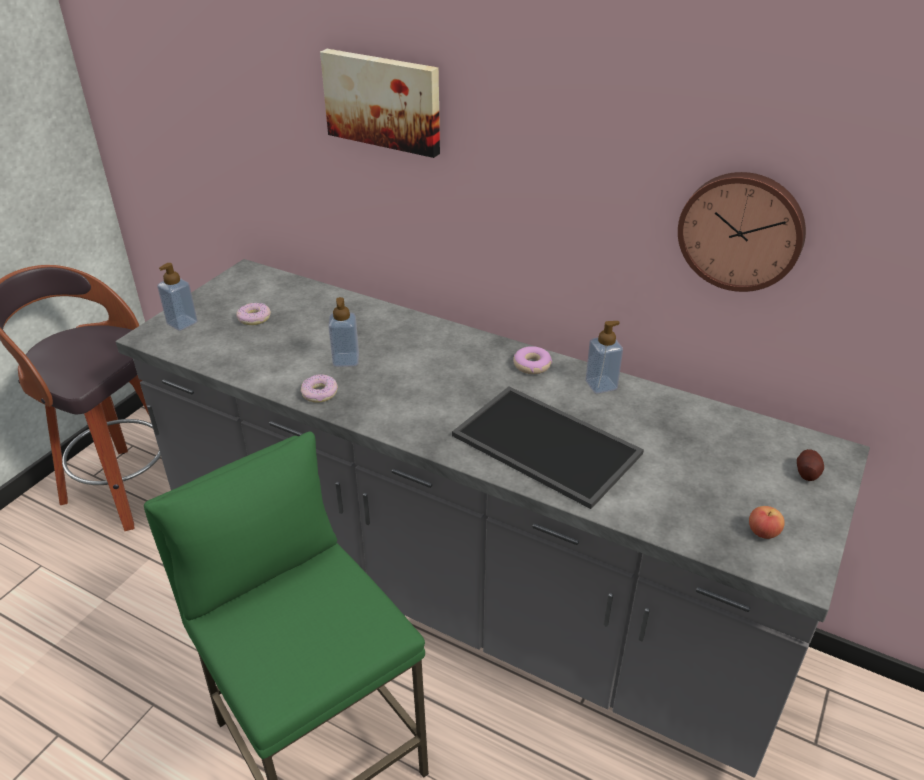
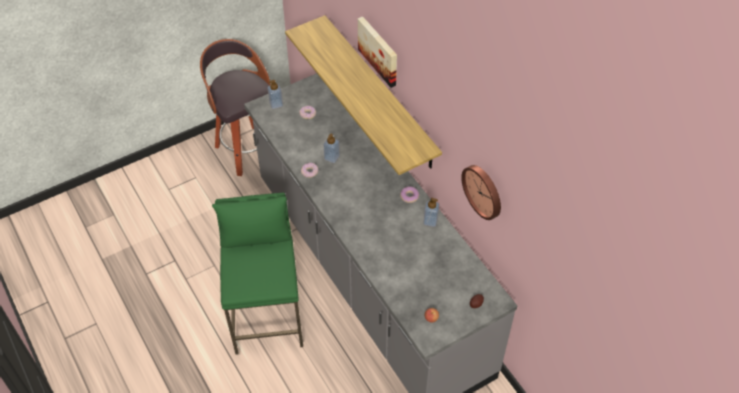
camera: 30 degrees right, 15 degrees up
tray [452,386,644,509] -> none
none -> shelf [285,15,442,175]

